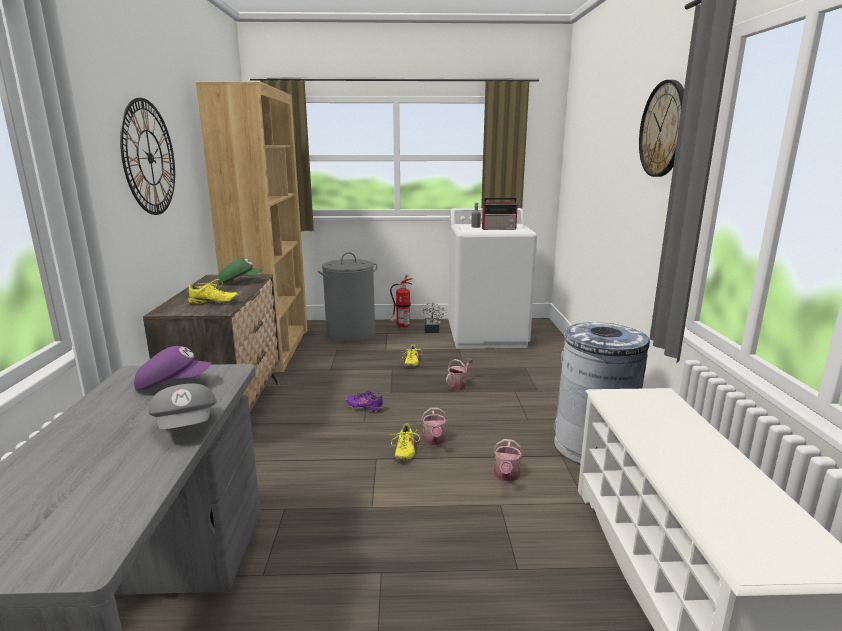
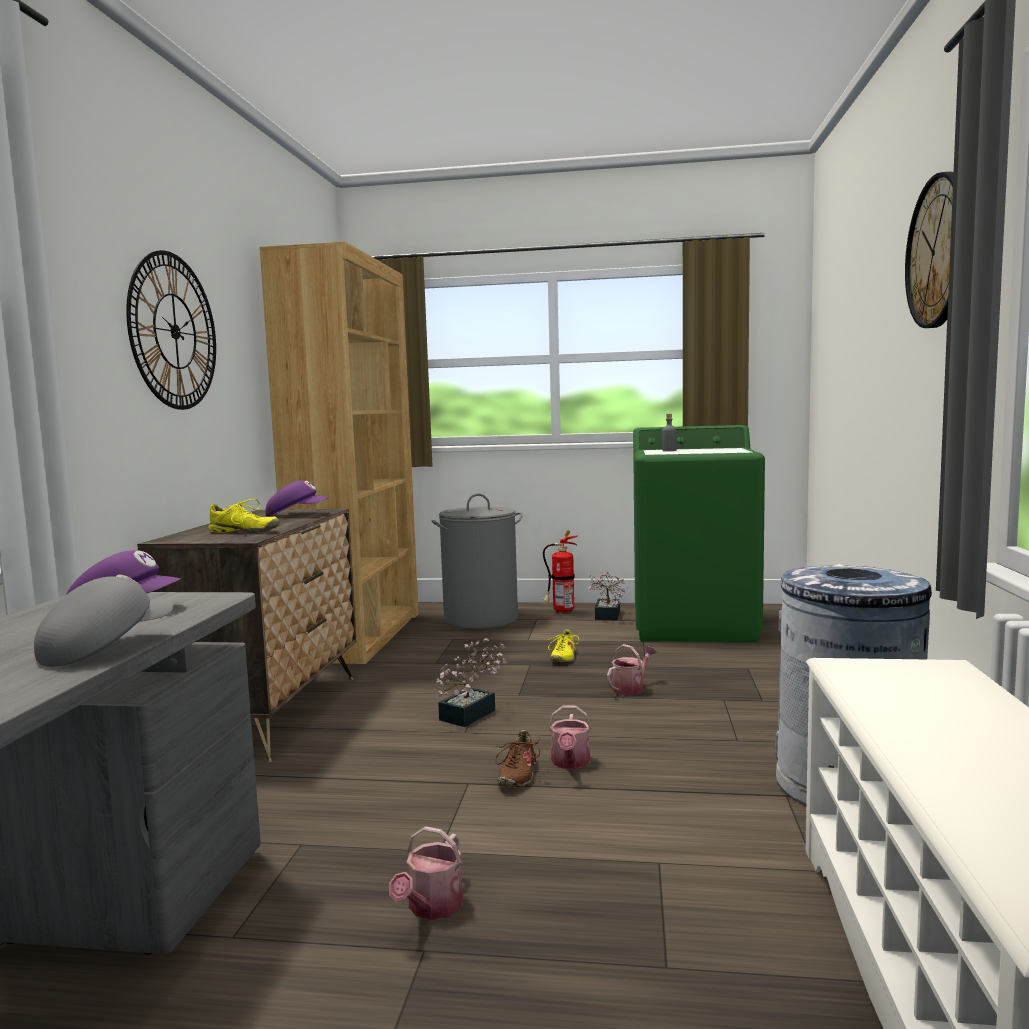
camera: 10 degrees right, 10 degrees down
grey cap [149,383,217,429] -> grey cap turned 135 degrees counterclockwise [34,574,173,667]
green cap [218,259,263,284] -> purple cap [265,480,330,516]
purple shoe [346,391,384,412] -> potted plant [437,638,507,727]
yellow shoe [391,423,420,461] -> brown shoe [495,730,540,787]
white washing machine [448,208,537,349] -> green washing machine [633,425,765,642]
radio [482,198,518,230] -> none
watering can [493,439,523,482] -> watering can moved to [389,826,463,920]

